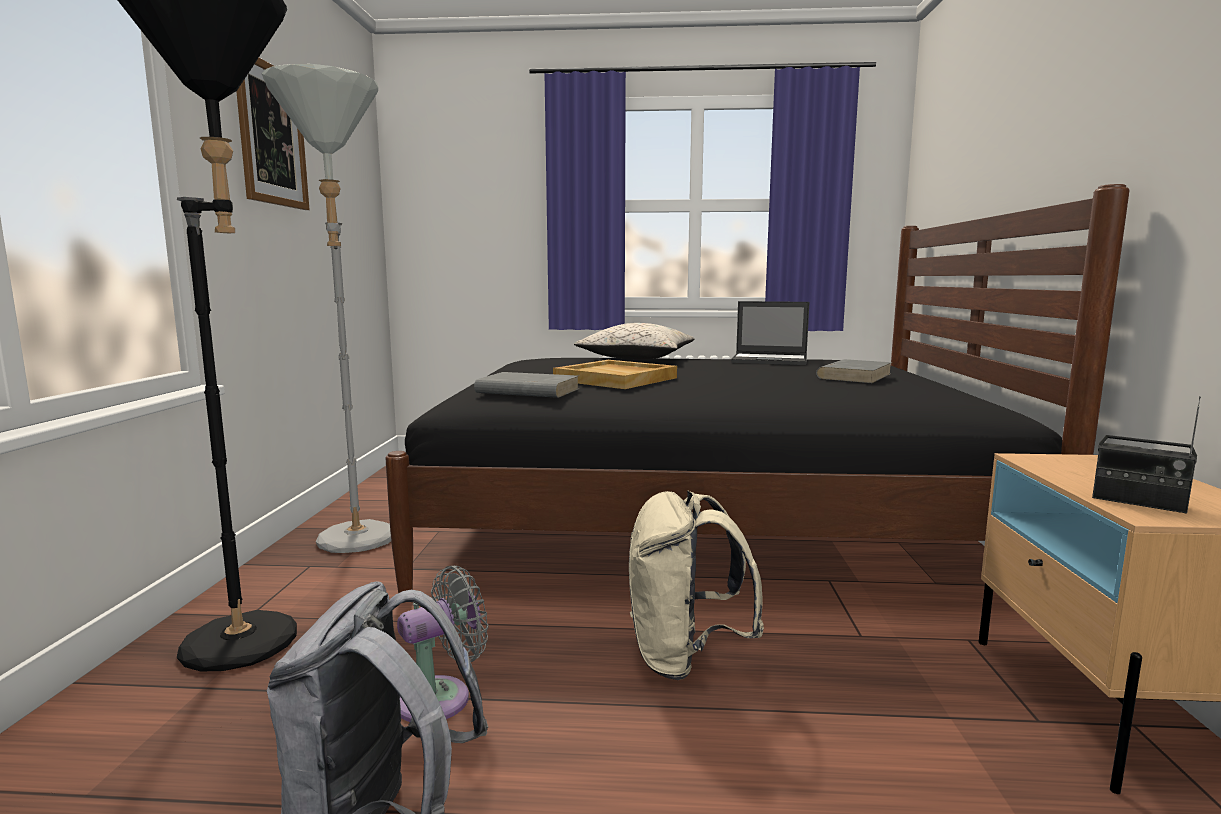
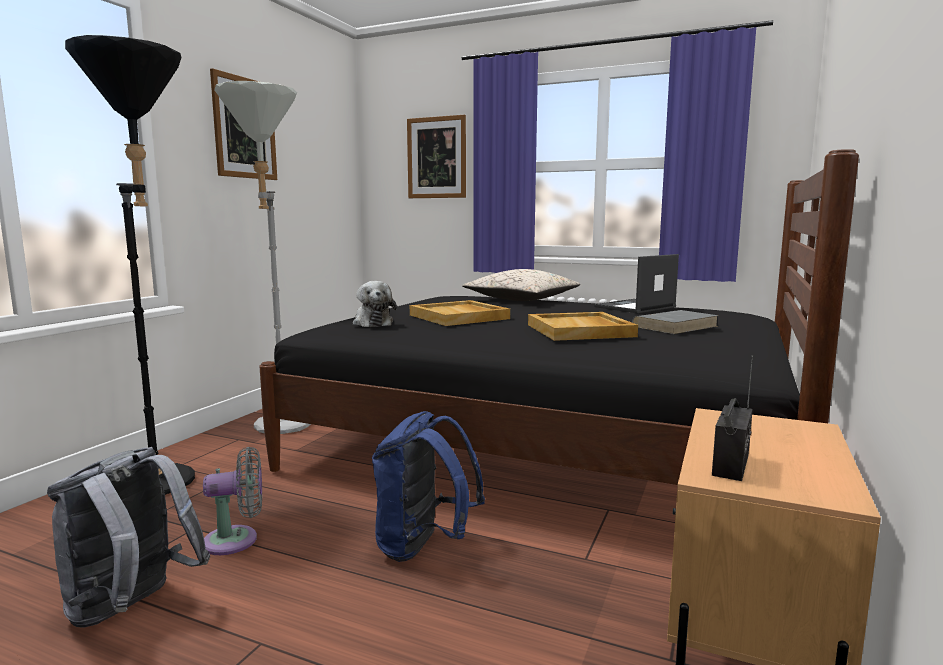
camera: 20 degrees right, 0 degrees up
grey book [474,372,579,398] -> plush toy [353,281,397,327]
beige backpack [629,491,764,680] -> blue backpack [372,411,485,562]
laptop [731,301,809,365] -> laptop turned 105 degrees clockwise [594,254,679,313]
radio [1092,396,1201,513] -> radio turned 120 degrees counterclockwise [712,355,753,481]
none -> picture [407,115,466,198]
none -> beige tray [528,312,638,341]

